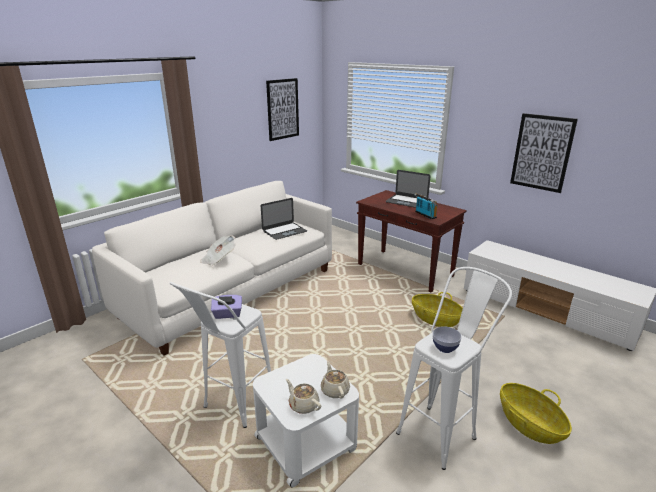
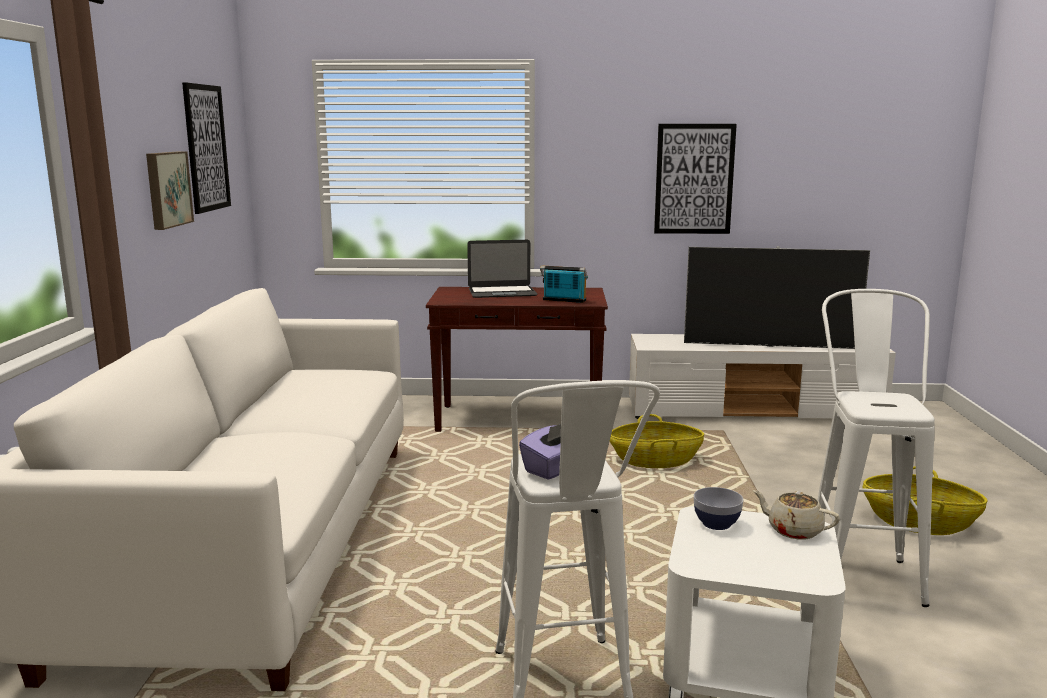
camera: 40 degrees left, 10 degrees down
newspaper [200,235,236,266] -> none
laptop [261,198,307,240] -> none
beige teapot [286,379,321,414] -> none
bowl [433,326,461,353] -> bowl moved to [694,487,744,530]
none -> picture [146,151,194,230]
none -> television [684,246,870,349]

